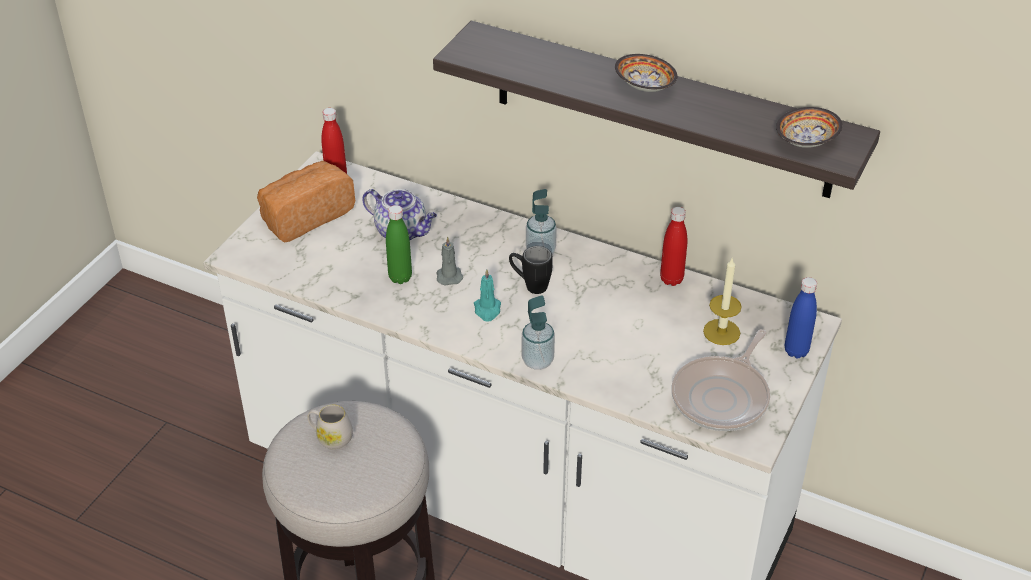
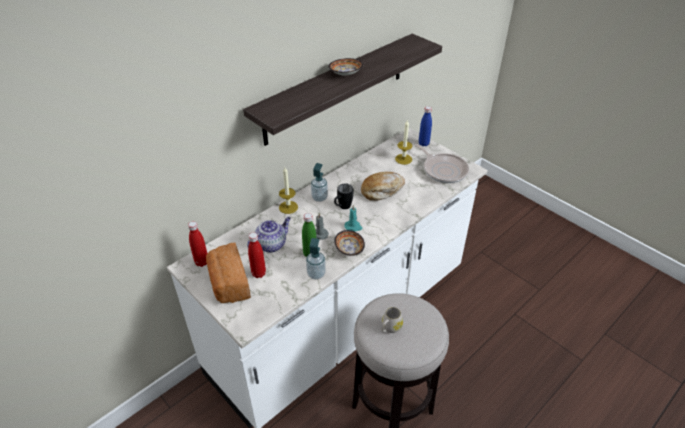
camera: 70 degrees left, 0 degrees up
soap dispenser [522,295,555,370] -> soap dispenser moved to [306,238,326,279]
red bottle [660,207,687,286] -> red bottle moved to [248,232,266,278]
bowl [776,107,842,148] -> bowl moved to [334,230,365,256]
none -> candle [279,168,298,214]
none -> bread [361,172,405,201]

